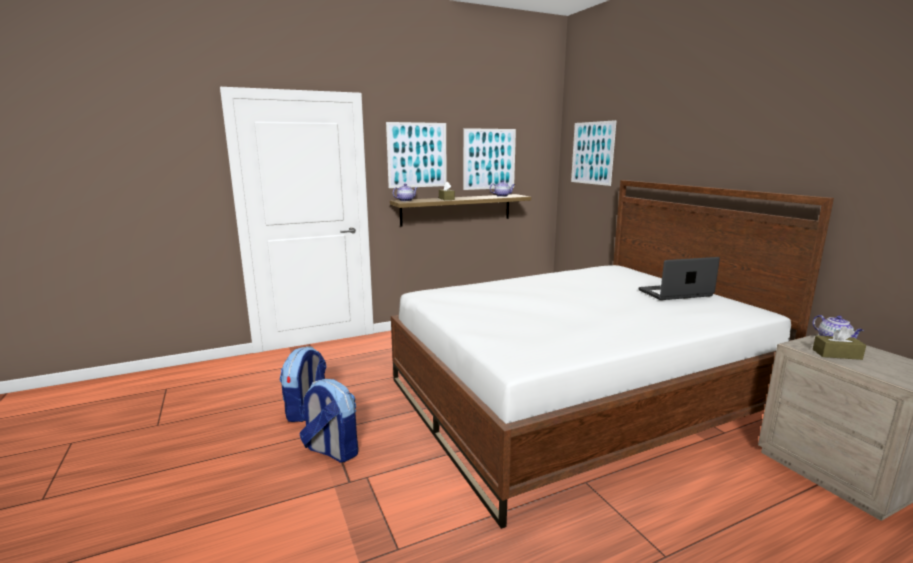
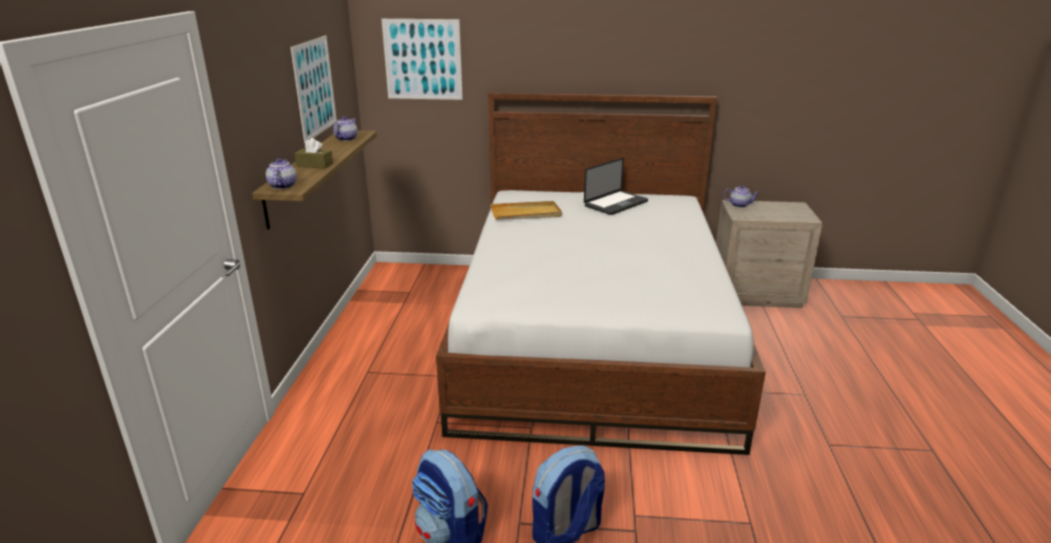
camera: 60 degrees left, 10 degrees up
picture [386,122,447,188] -> none
laptop [639,257,720,300] -> laptop turned 150 degrees counterclockwise [584,158,648,215]
brown tissue box [813,326,866,360] -> none
none -> beige tray [491,201,562,220]

